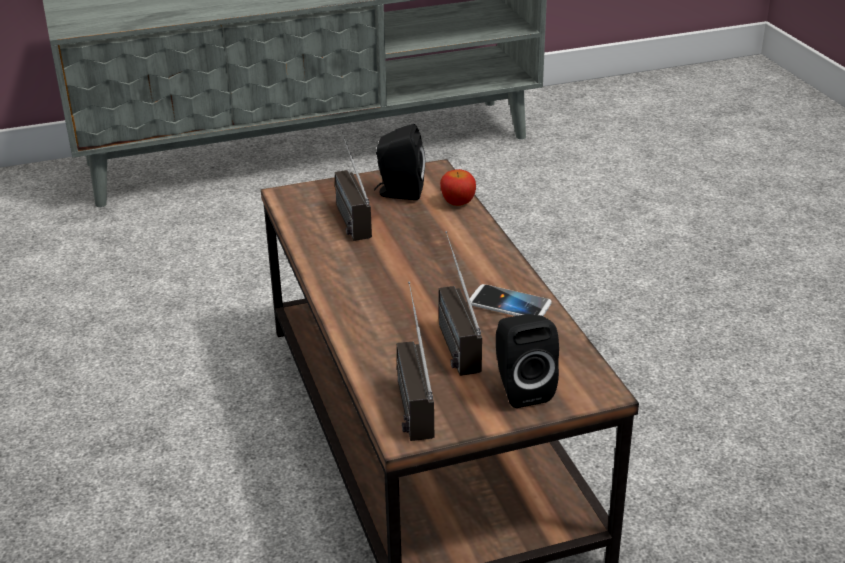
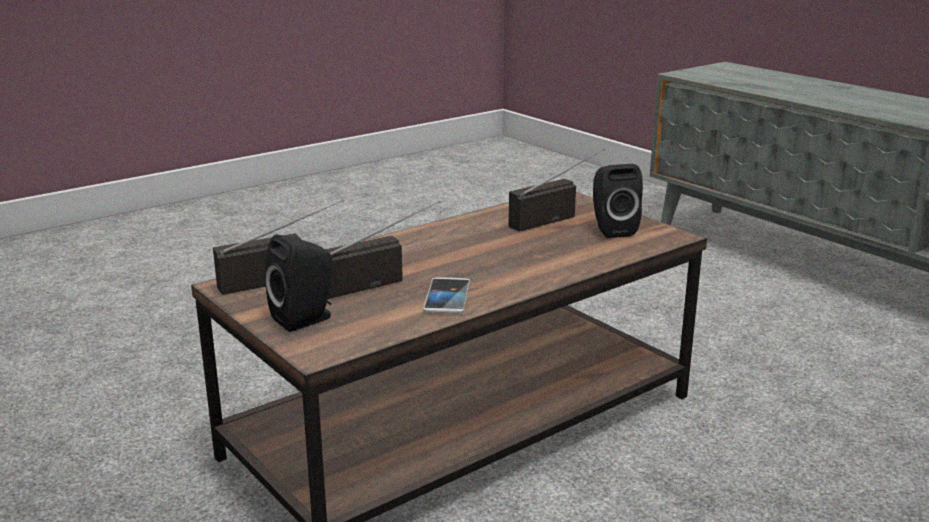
camera: 70 degrees right, 10 degrees down
apple [440,169,476,206] -> none

